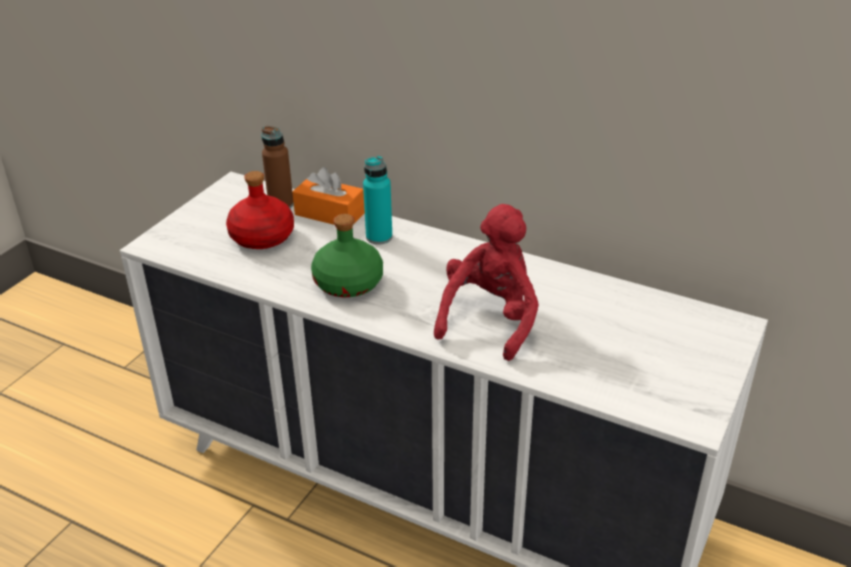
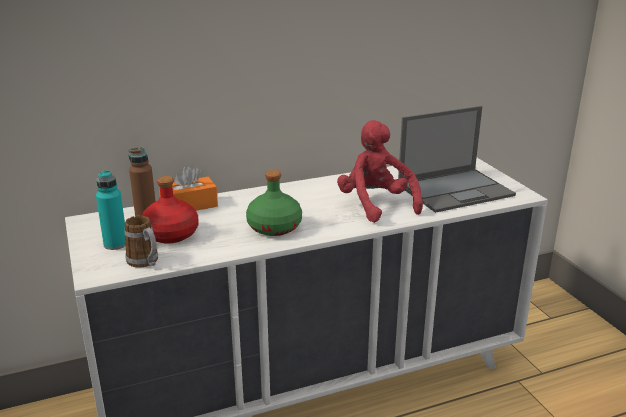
camera: 50 degrees left, 10 degrees down
turquoise bottle [363,156,393,245] -> turquoise bottle moved to [96,170,126,250]
none -> mug [124,215,158,268]
none -> laptop [398,106,516,213]

